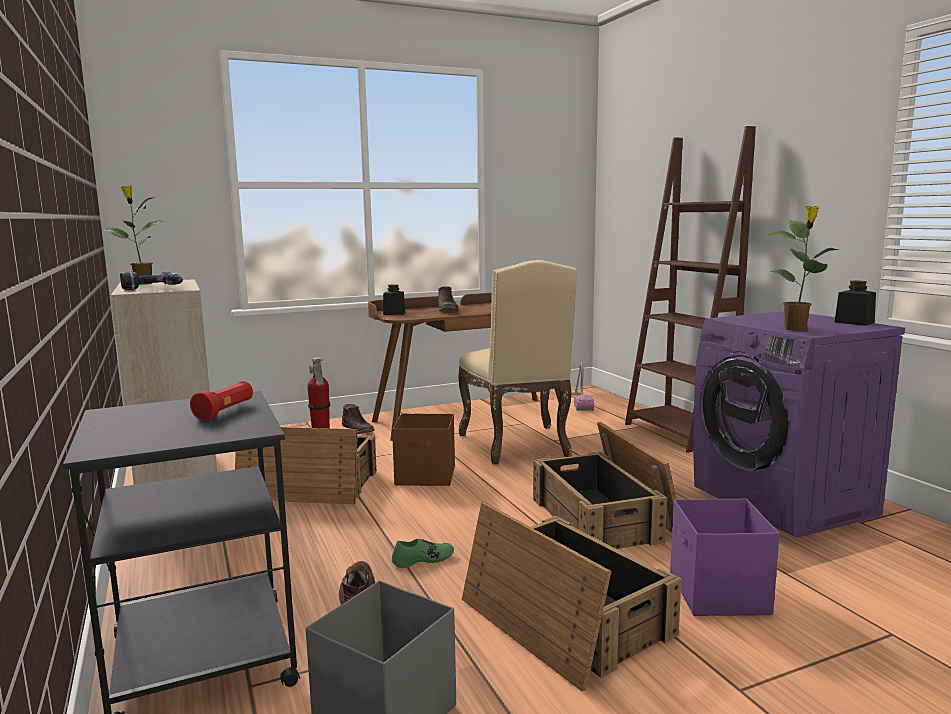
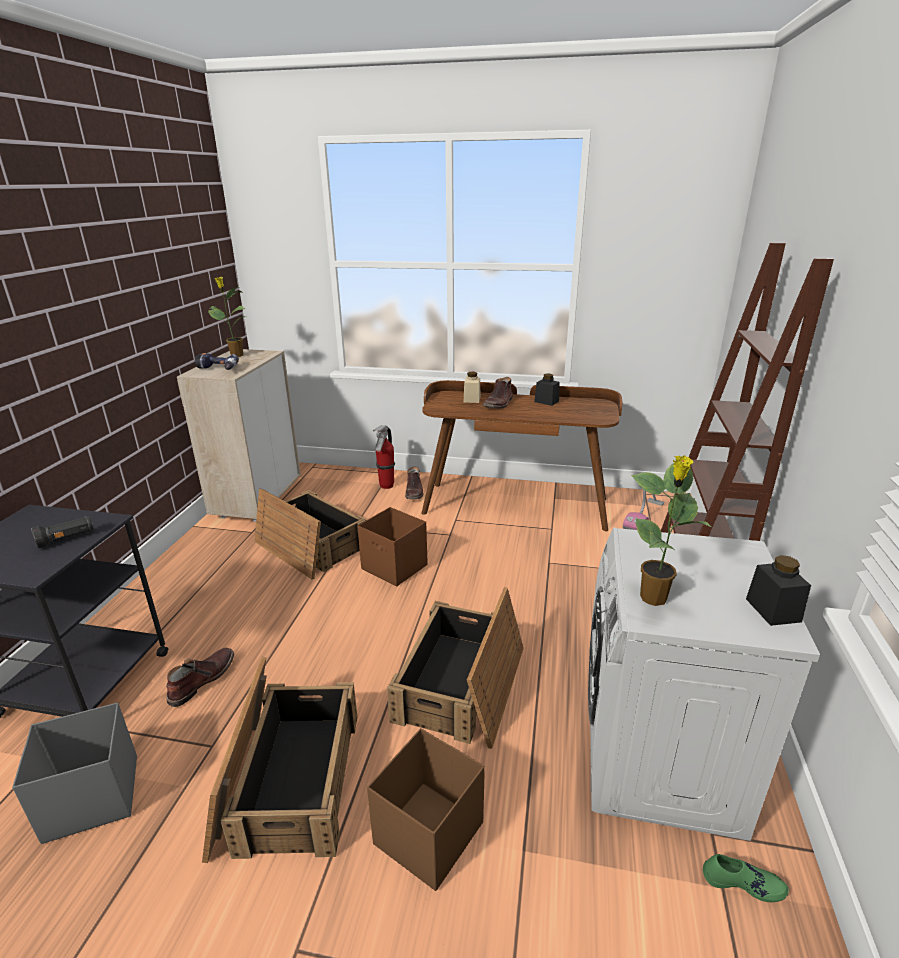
camera: 35 degrees right, 15 degrees up
red flashlight [190,381,253,421] -> black flashlight [31,516,94,548]
black jar [383,284,405,315] -> black jar moved to [534,374,560,406]
green shoe [392,539,454,568] -> green shoe moved to [703,854,789,902]
beige chair [458,260,577,464] -> none
purple storage box [670,498,780,616] -> brown storage box [367,728,485,891]
purple washing machine [693,311,905,538] -> white washing machine [588,528,820,841]
none -> beige jar [464,372,481,403]

